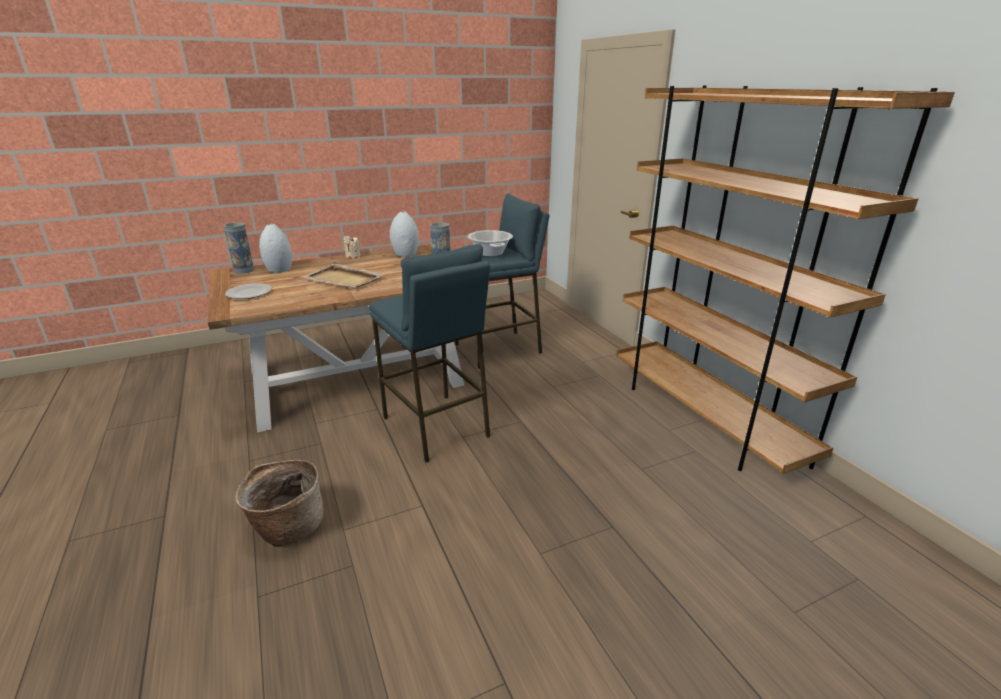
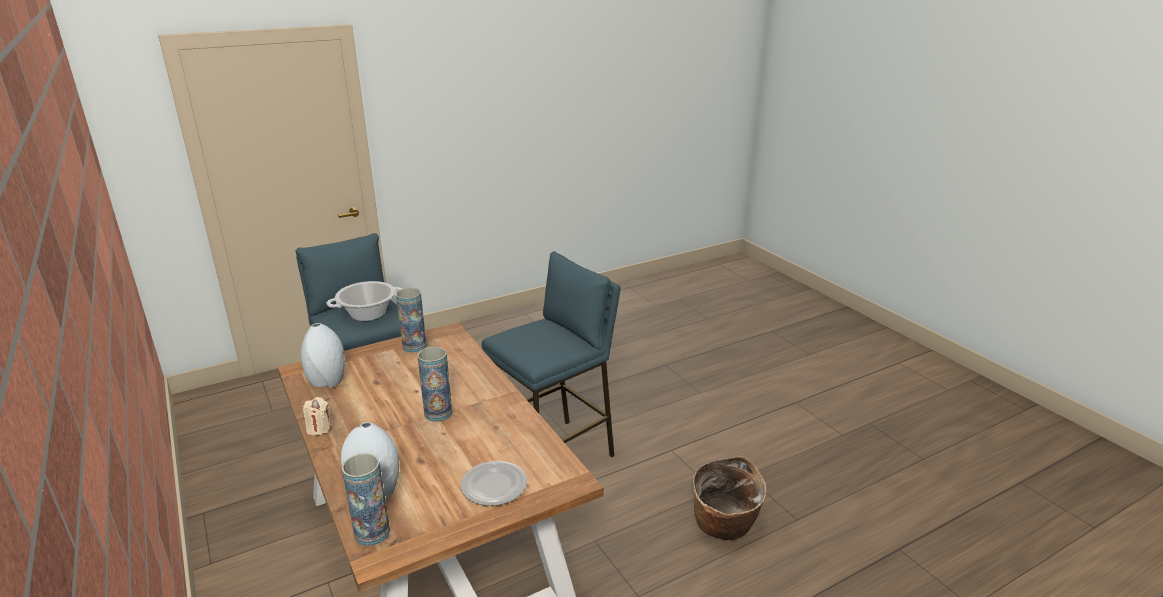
camera: 95 degrees left, 0 degrees up
beige tray [301,264,385,288] -> vase [418,347,452,422]
brown bookcase [617,86,955,474] -> none

